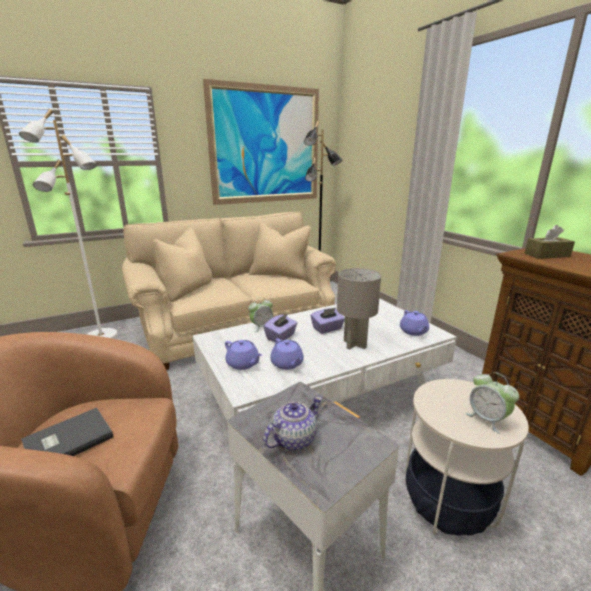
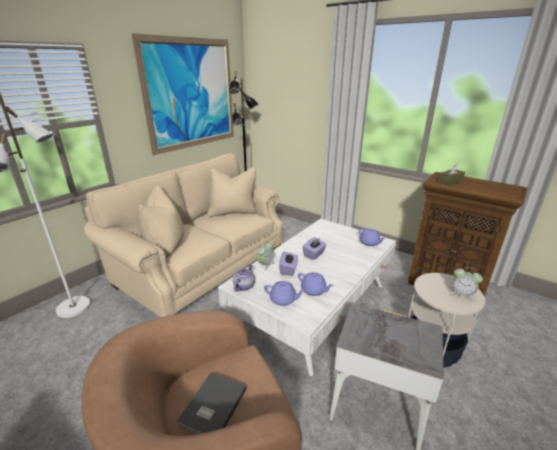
camera: 25 degrees left, 5 degrees up
teapot [263,397,322,451] -> teapot moved to [233,264,255,292]
grey table lamp [337,268,381,350] -> none

